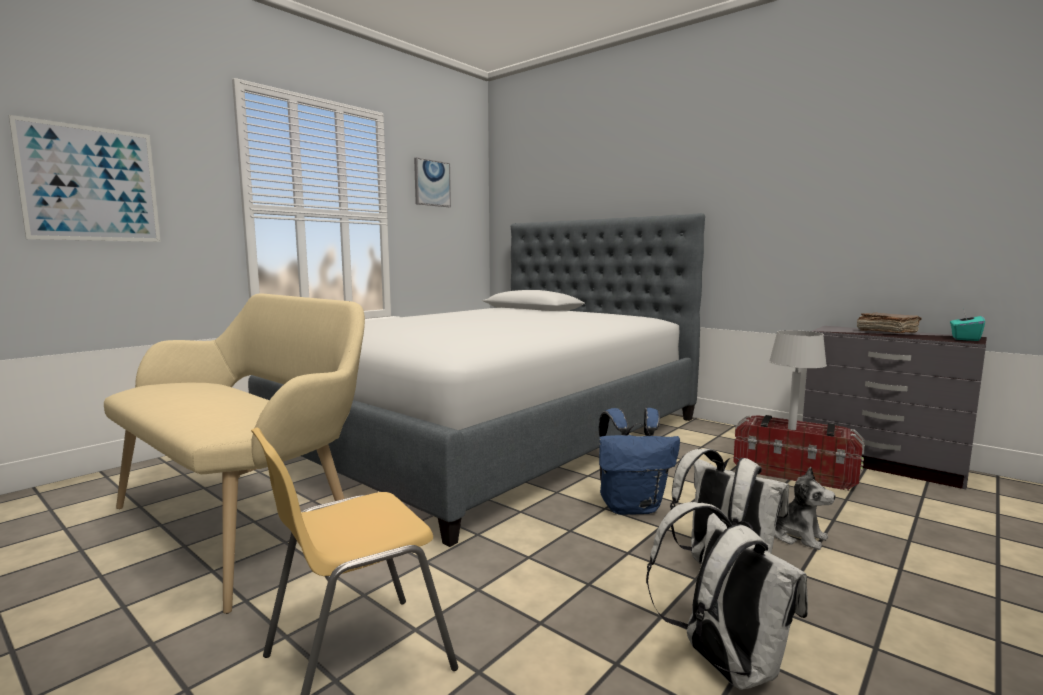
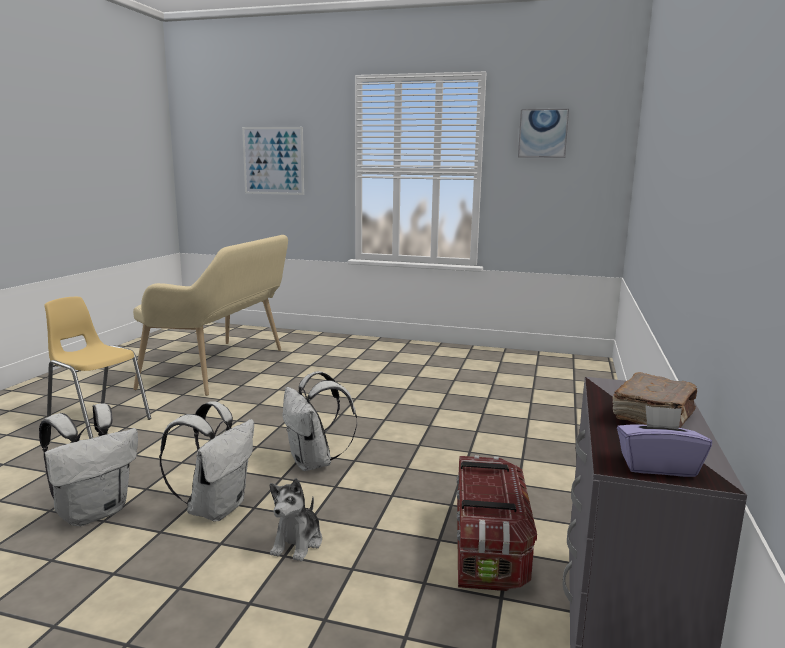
camera: 65 degrees right, 5 degrees up
bed [248,213,705,547] -> none
blue backpack [599,408,680,515] -> white backpack [282,371,357,471]
grey table lamp [769,330,827,430] -> none
turquoise tissue box [950,308,985,341] -> purple tissue box [617,405,712,477]

